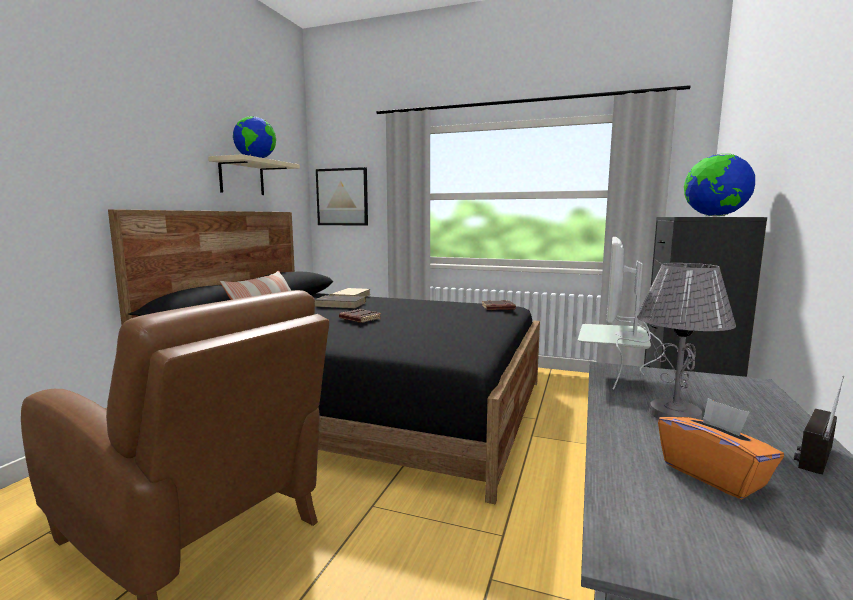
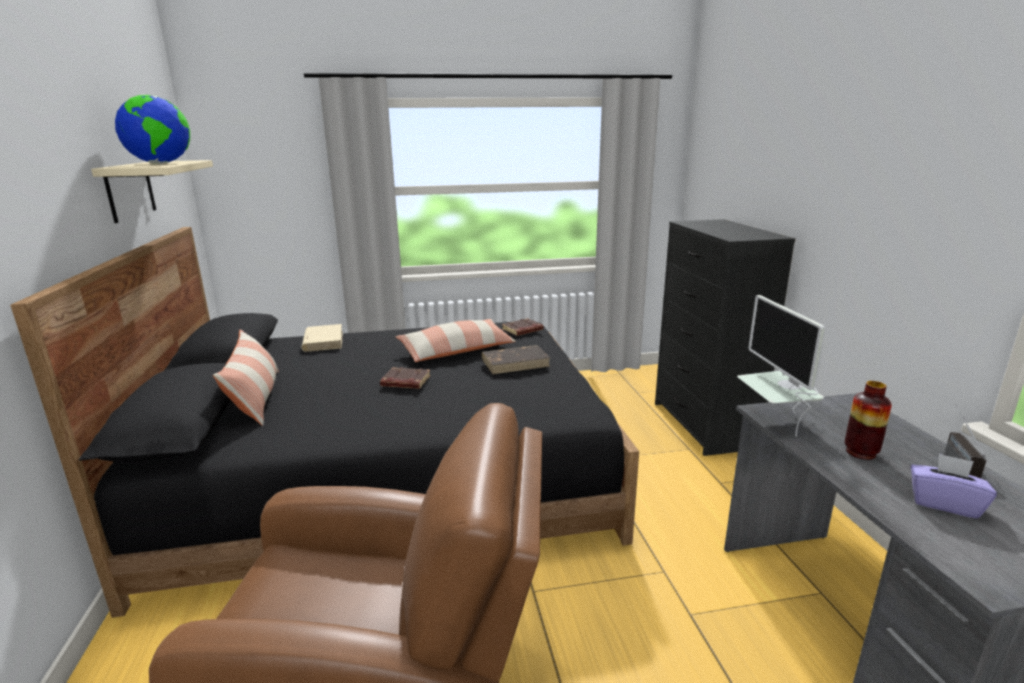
camera: 30 degrees left, 10 degrees up
brown book [315,295,366,308] -> brown book moved to [481,345,550,374]
picture [316,167,368,226] -> none
grey table lamp [637,263,736,420] -> vase [845,381,892,460]
orange tissue box [658,398,784,500] -> purple tissue box [911,453,997,519]
globe [684,153,755,217] -> none
none -> pillow [396,319,516,362]

